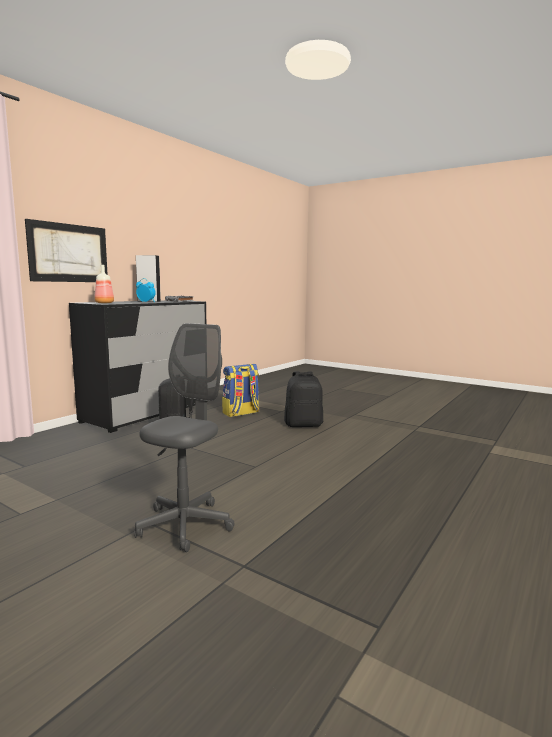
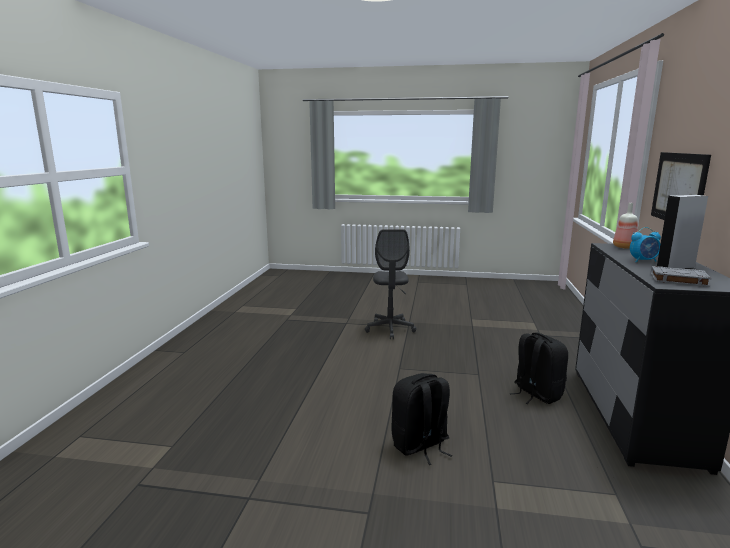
camera: 155 degrees right, 5 degrees up
backpack [222,364,259,417] -> none

